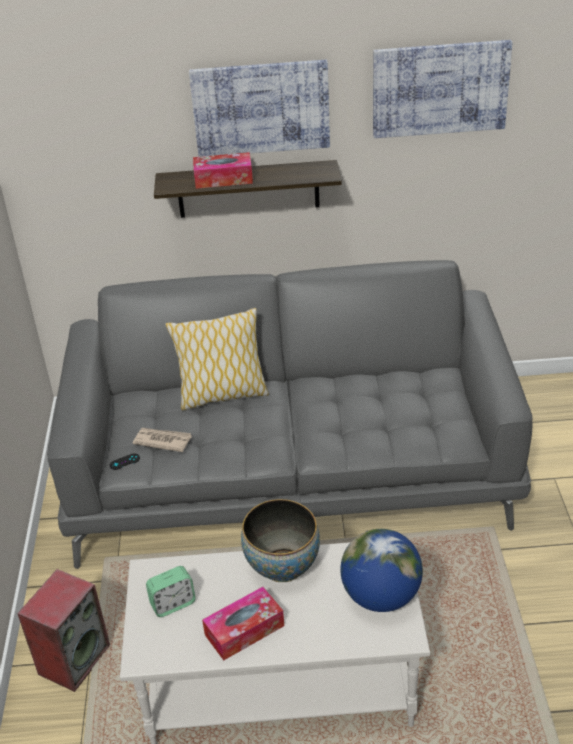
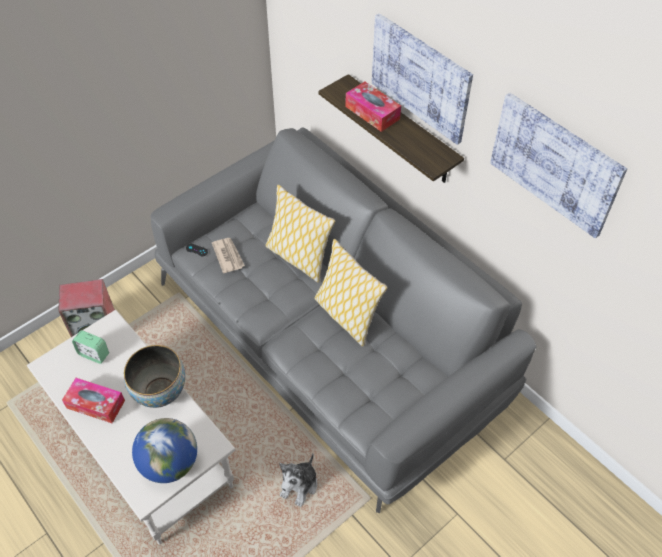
camera: 50 degrees right, 15 degrees up
none -> plush toy [279,454,317,507]
none -> pillow [314,239,388,347]

